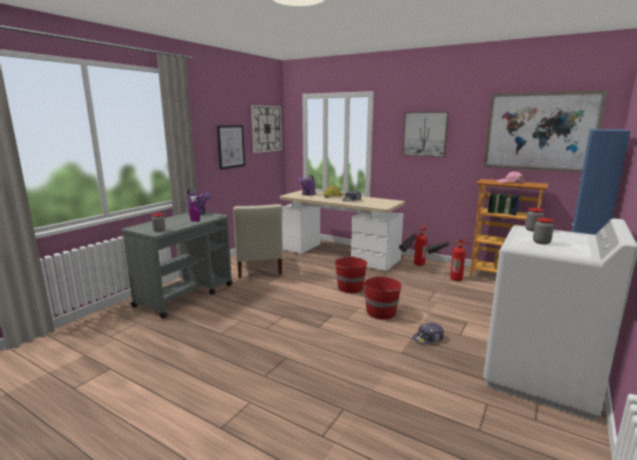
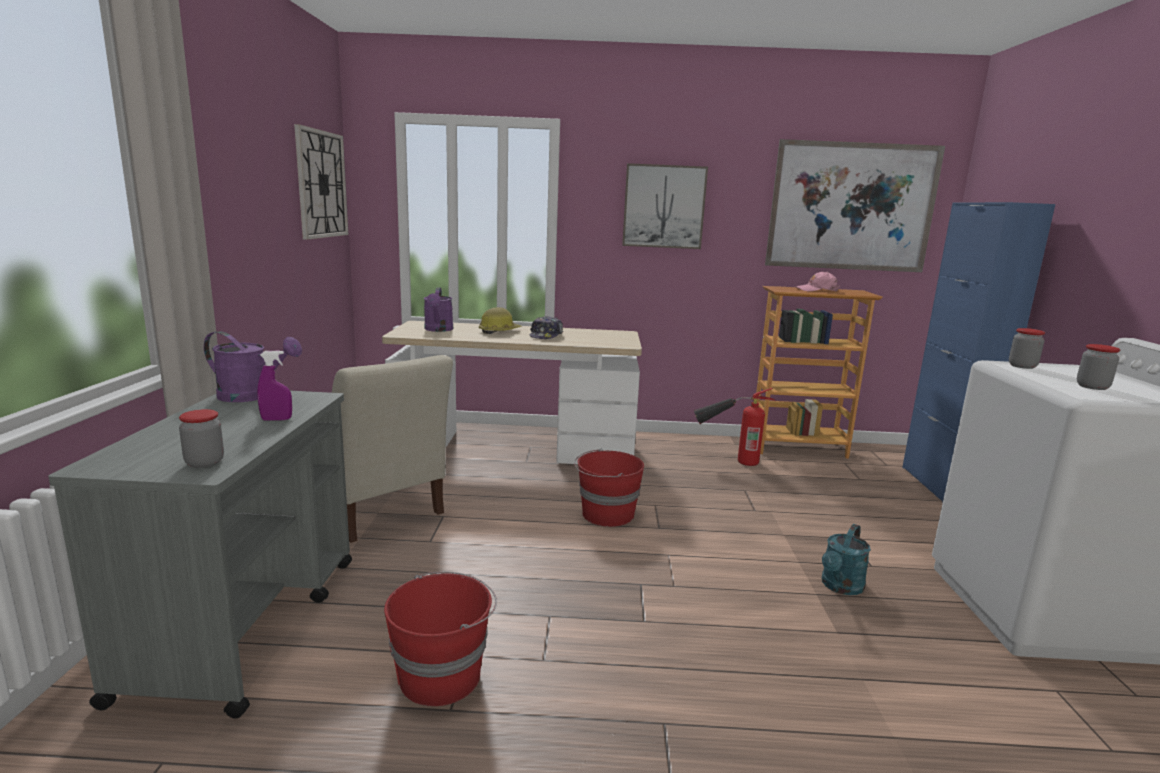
camera: 30 degrees left, 0 degrees up
picture [217,125,245,170] -> none
red bucket [364,275,404,320] -> red bucket moved to [384,571,497,706]
fire extinguisher [399,224,428,266] -> none
cap [413,323,444,344] -> turquoise watering can [822,524,871,595]

